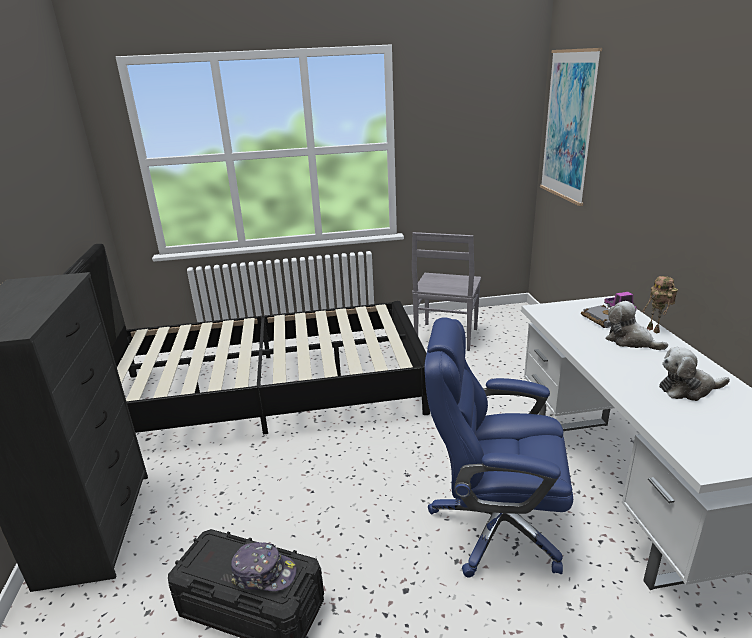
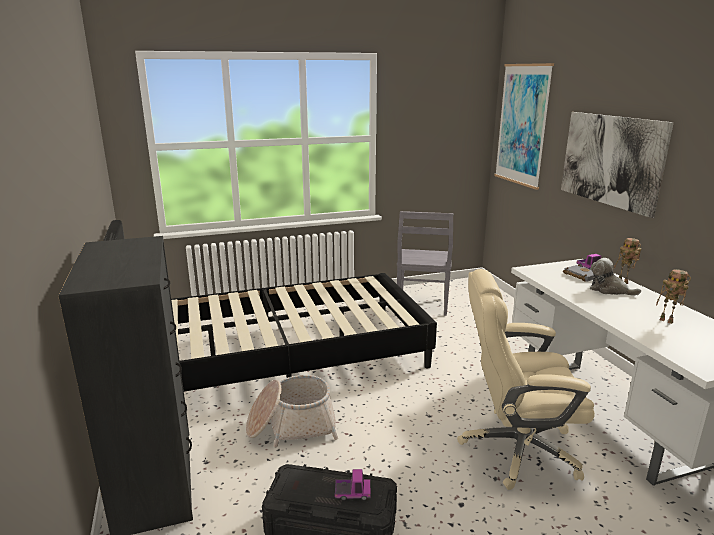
camera: 10 degrees left, 5 degrees down
cap [231,542,297,591] -> toy truck [335,469,371,500]
blue office chair [424,318,573,578] -> beige office chair [457,269,595,490]
plush toy [659,347,730,401] -> toy robot [656,269,691,324]
none -> basket [246,375,338,447]
none -> picture [561,112,674,218]

